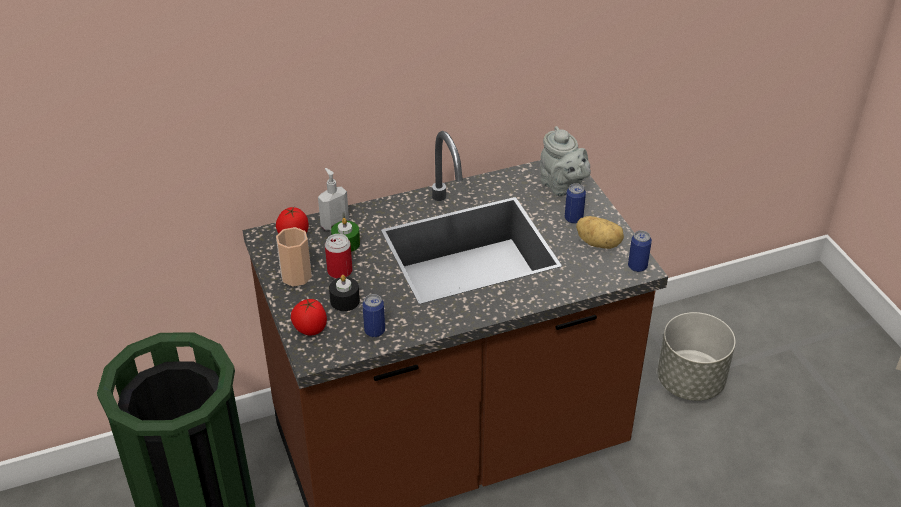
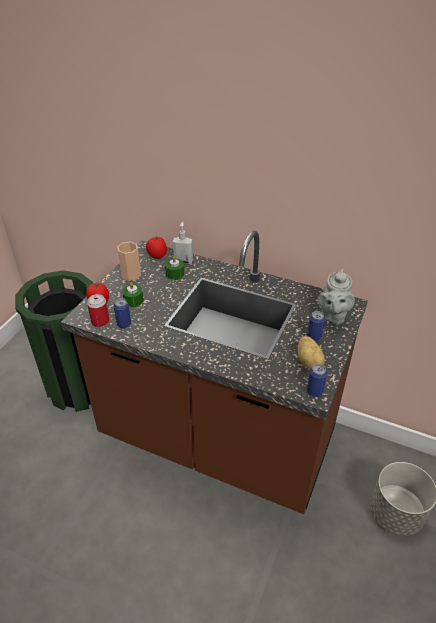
camera: 45 degrees right, 0 degrees up
can [325,234,352,279] -> can moved to [87,294,110,327]
black candle [329,275,360,311] -> green candle [122,282,144,307]

